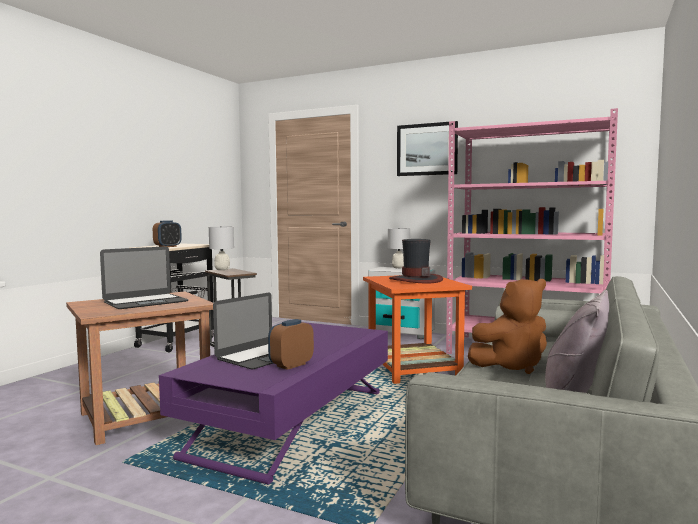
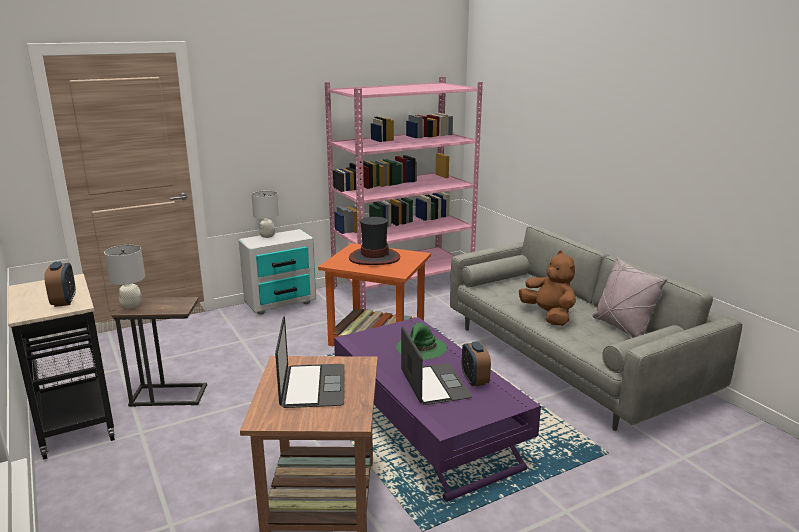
camera: 55 degrees left, 15 degrees up
picture [397,121,458,176] -> none
brown plush toy [468,279,547,374] -> brown plush toy turned 45 degrees counterclockwise [519,250,576,326]
none -> green hat [396,323,447,360]

